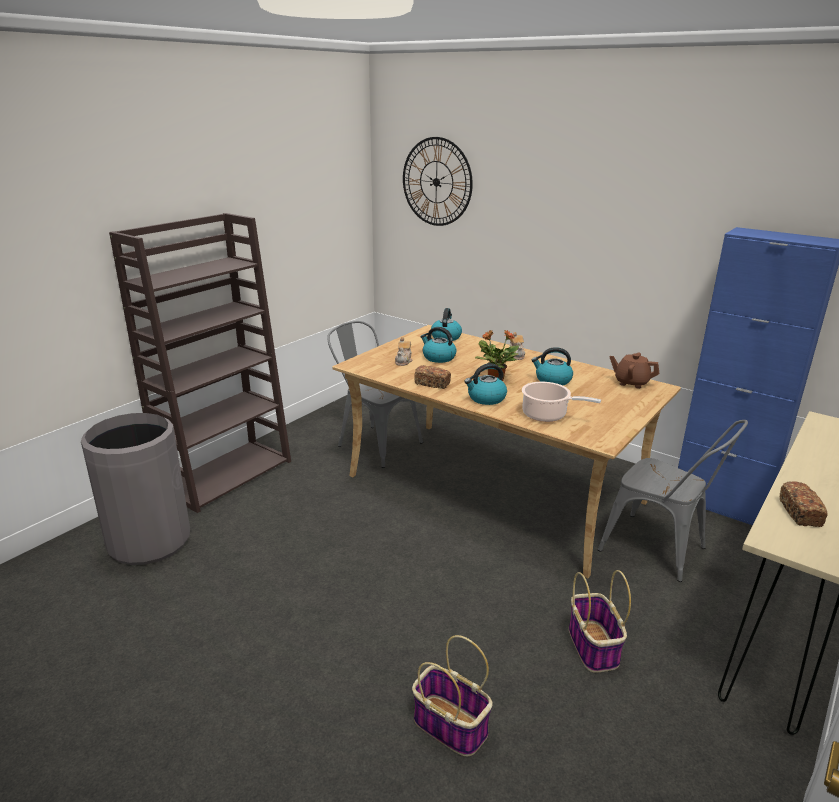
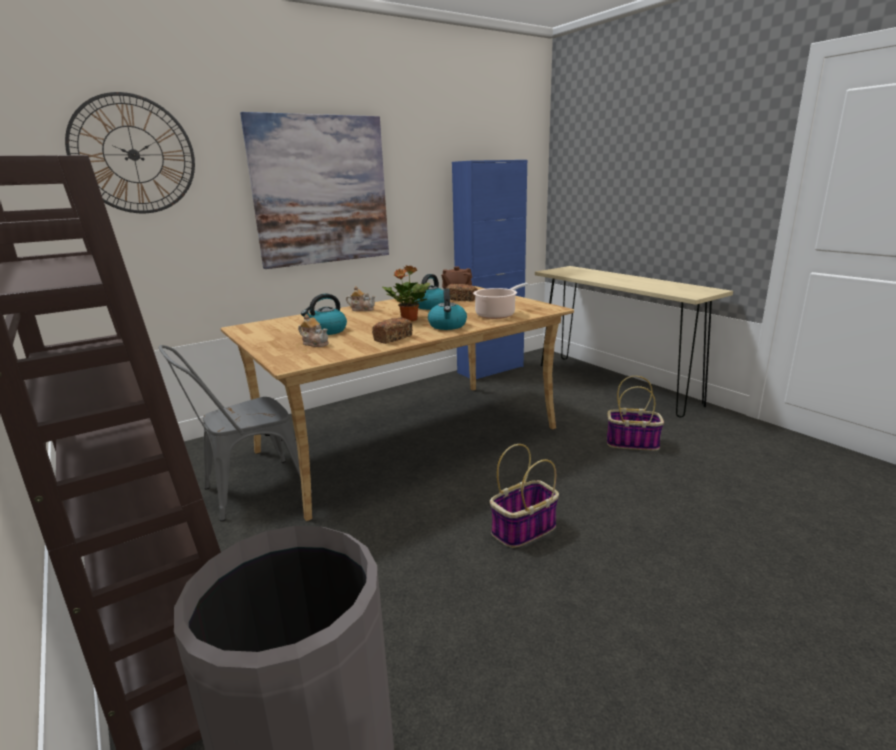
camera: 70 degrees left, 5 degrees down
basket [412,635,493,757] -> basket moved to [490,444,559,548]
kettle [431,308,462,341] -> none
grey chair [598,420,748,582] -> none
bread [780,481,827,527] -> bread moved to [446,284,478,302]
none -> picture [240,112,389,269]

